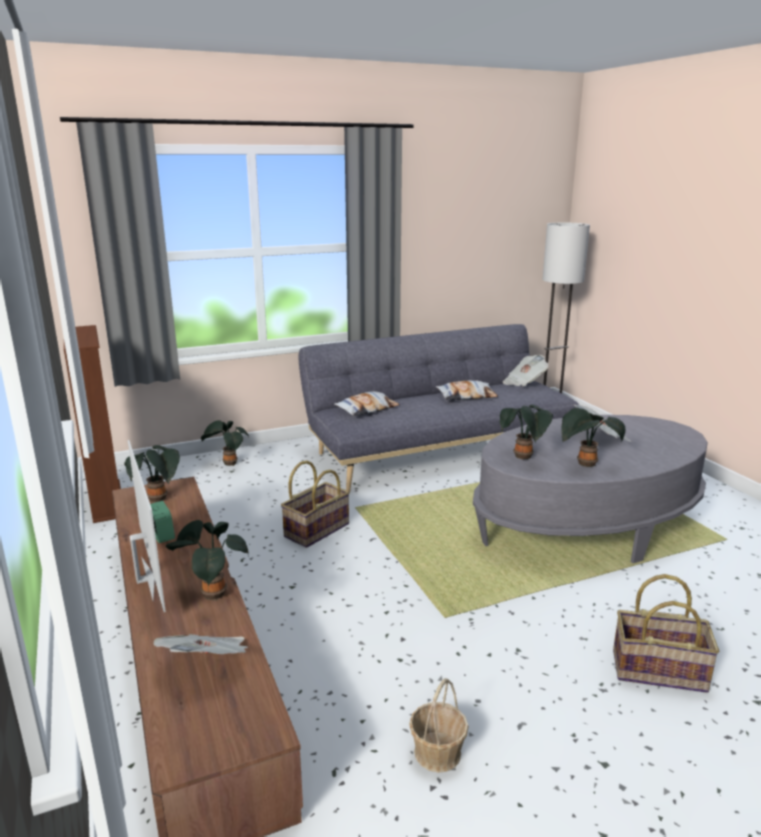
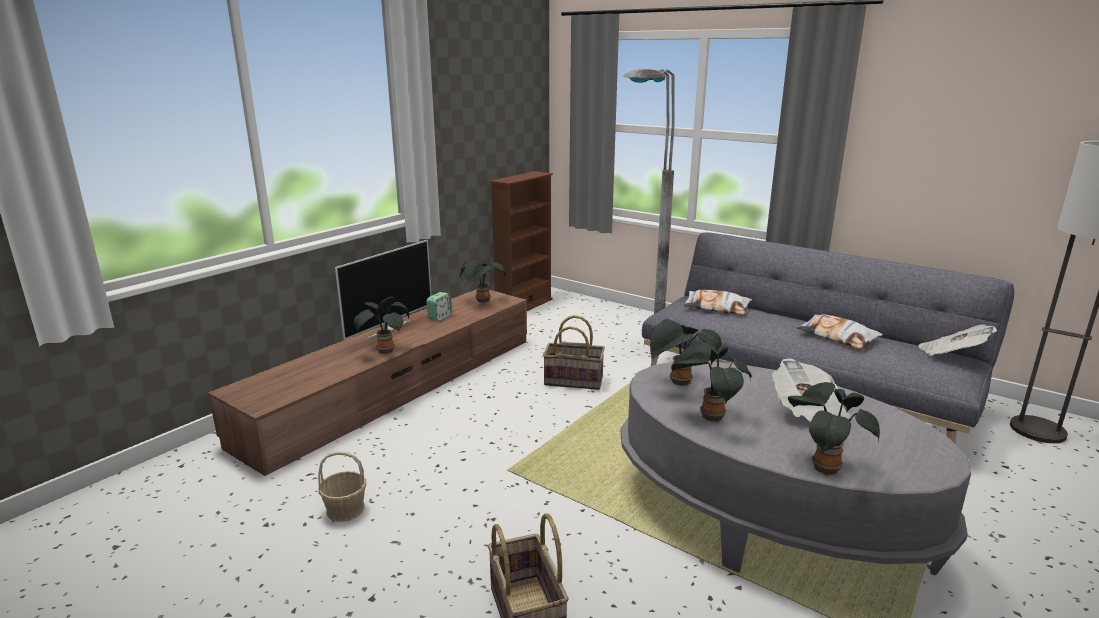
camera: 60 degrees right, 0 degrees up
newspaper [153,634,248,654] -> none
potted plant [201,420,249,466] -> potted plant moved to [788,382,880,476]
none -> grey floor lamp [623,69,675,314]

